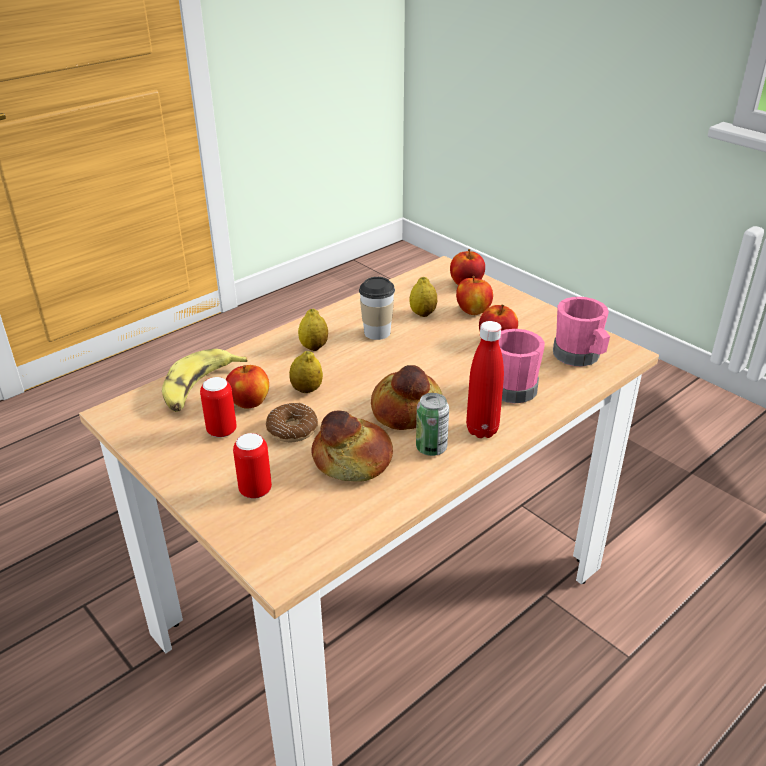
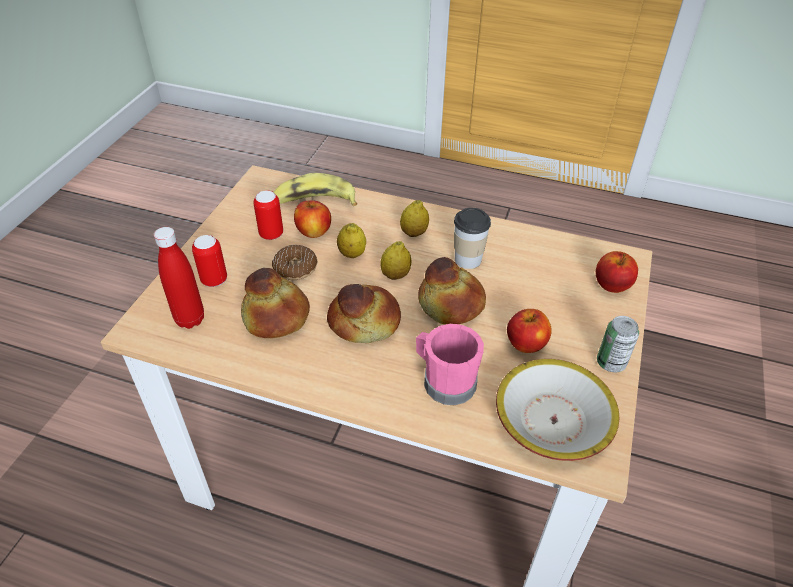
camera: 60 degrees right, 10 degrees up
lemon [409,277,437,317] -> lemon moved to [380,241,411,280]
can [416,393,449,456] -> can moved to [597,316,639,372]
apple [456,276,493,315] -> none
red bottle [466,321,504,438] -> red bottle moved to [154,227,204,329]
pink mug [553,297,610,366] -> bowl [496,359,620,461]
none -> bread [418,257,486,325]

